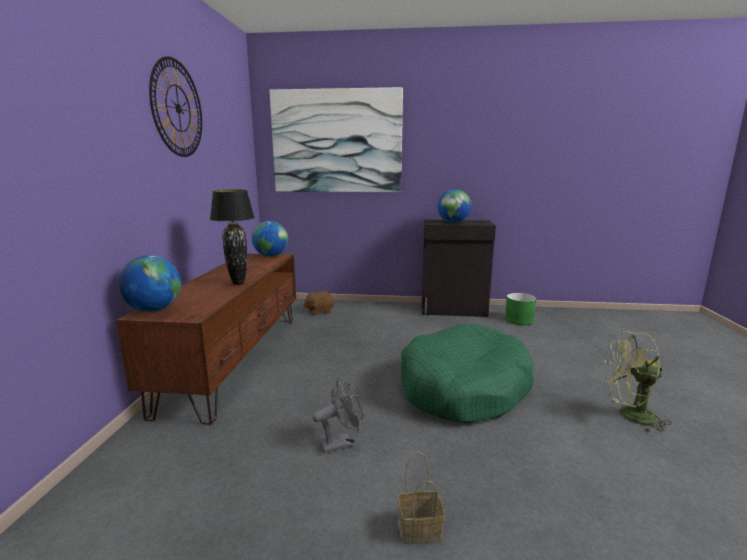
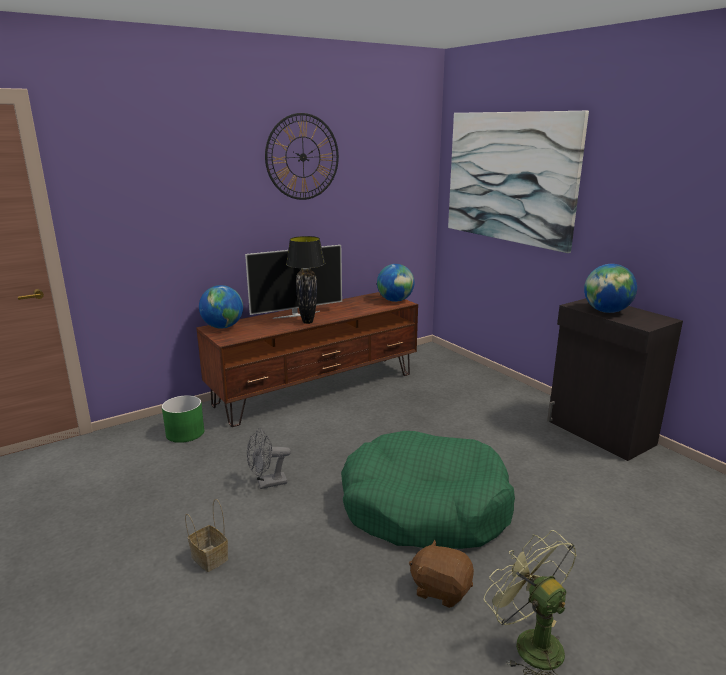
camera: 50 degrees right, 5 degrees up
brown plush toy [303,291,334,315] -> brown plush toy moved to [409,539,474,608]
grey fan [312,379,363,454] -> grey fan turned 135 degrees clockwise [247,428,291,489]
green planter [505,293,536,325] -> green planter moved to [162,395,204,443]
none -> television [245,245,342,319]

